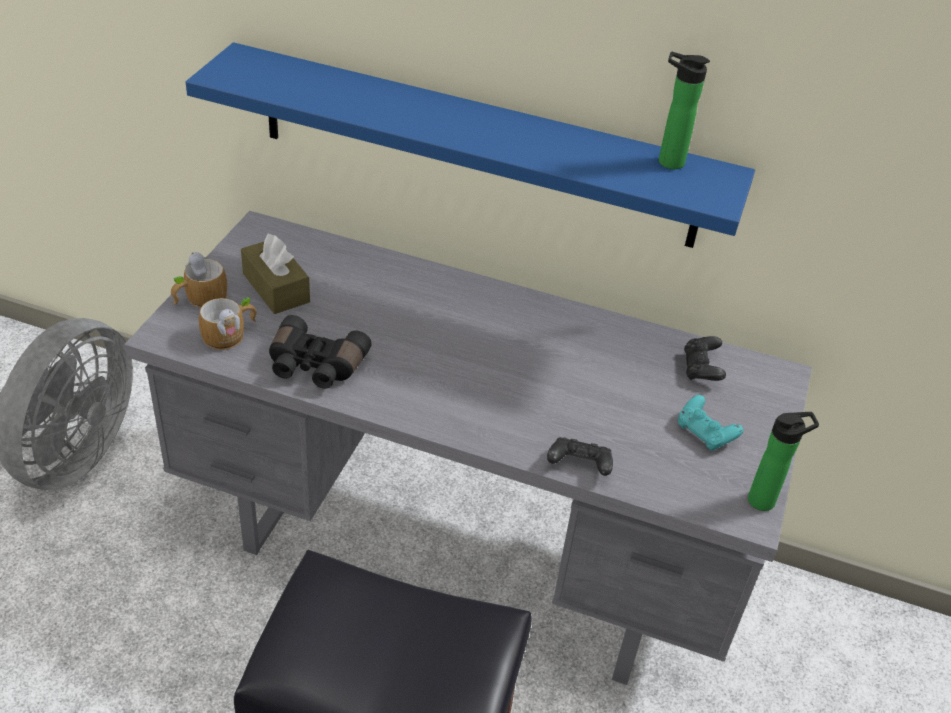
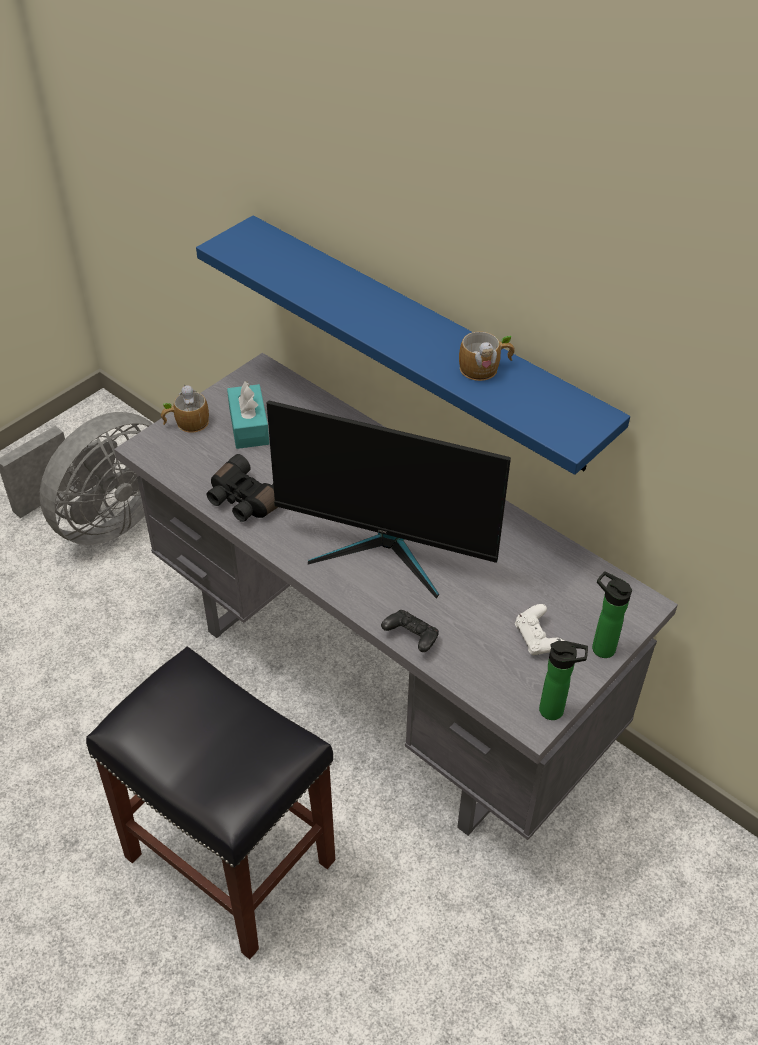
camera: 25 degrees right, 5 degrees up
mug [199,297,257,350] -> mug moved to [459,331,515,381]
brown tissue box [241,234,310,314] -> turquoise tissue box [227,381,269,449]
bottle [659,52,710,169] -> bottle moved to [592,571,632,658]
turquoise game controller [678,395,743,451] -> white game controller [515,604,565,655]
black game controller [684,336,726,381] -> none
none -> monitor [267,401,511,599]

